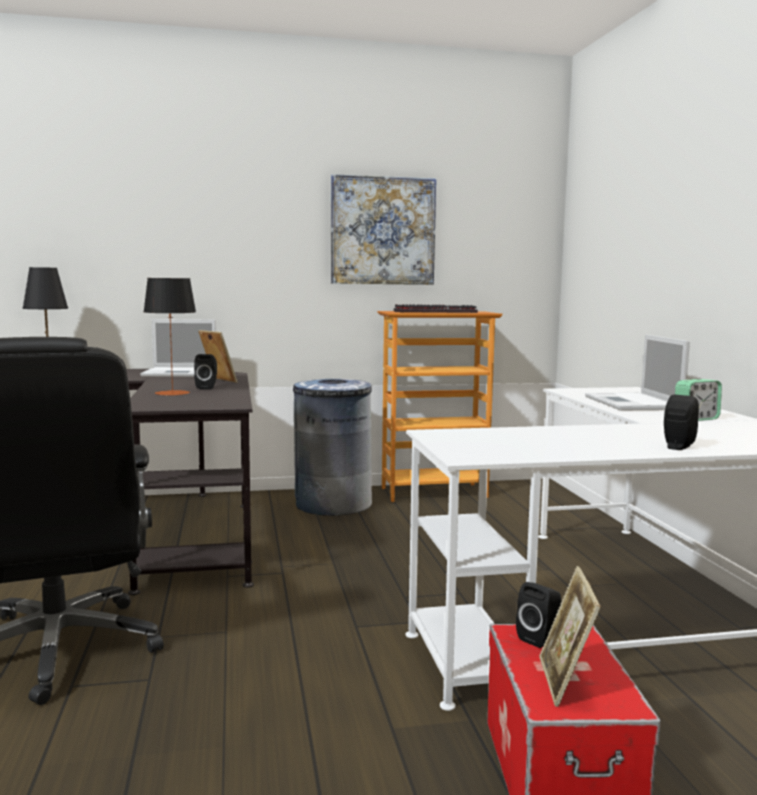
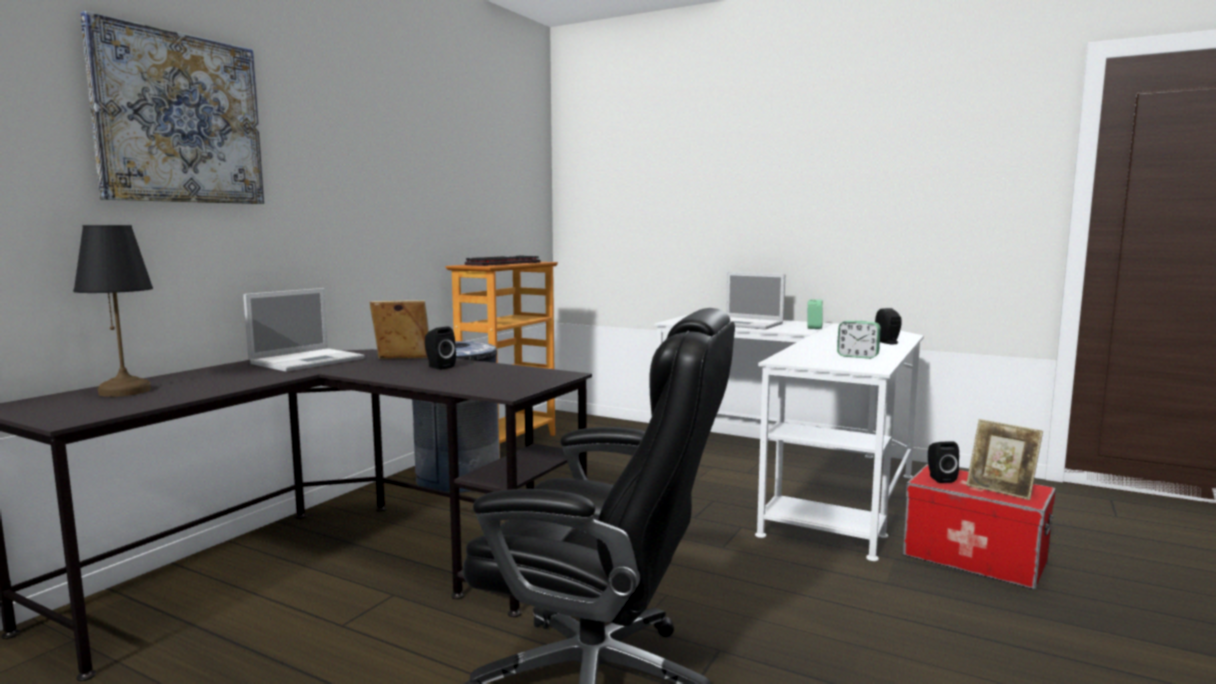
camera: 50 degrees left, 0 degrees up
table lamp [144,278,196,396] -> none
picture [331,174,436,285] -> picture moved to [80,11,264,204]
none -> alarm clock [837,320,881,359]

